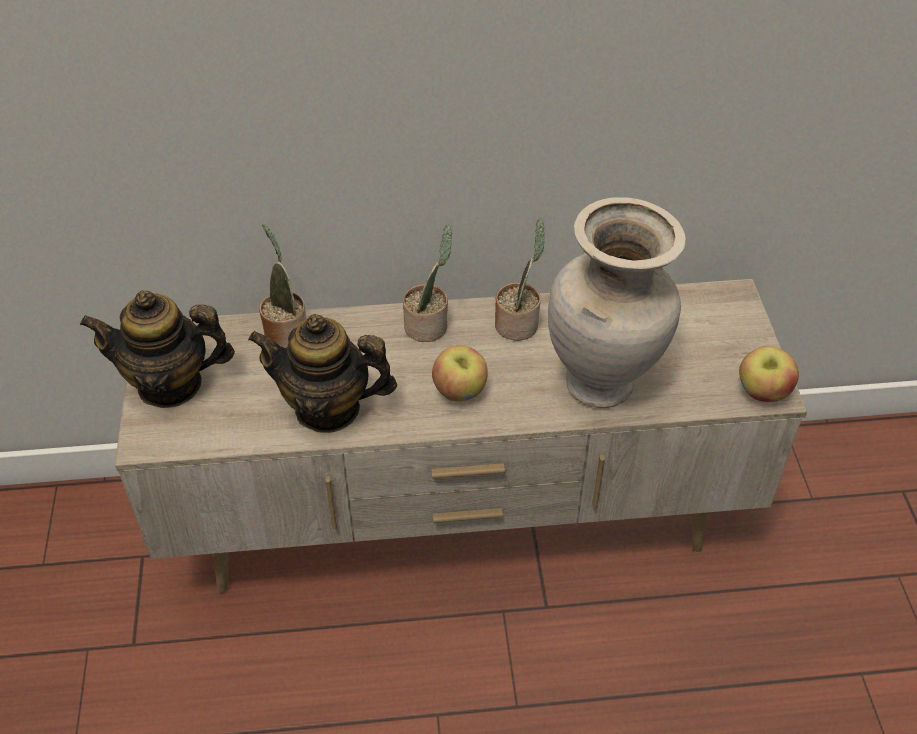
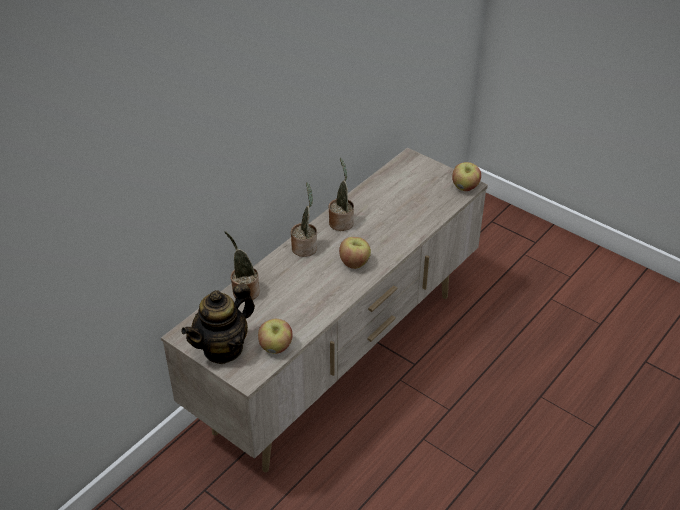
camera: 45 degrees left, 5 degrees down
teapot [248,314,397,433] -> none
beige vase [548,197,686,408] -> none
none -> apple [258,319,293,354]

